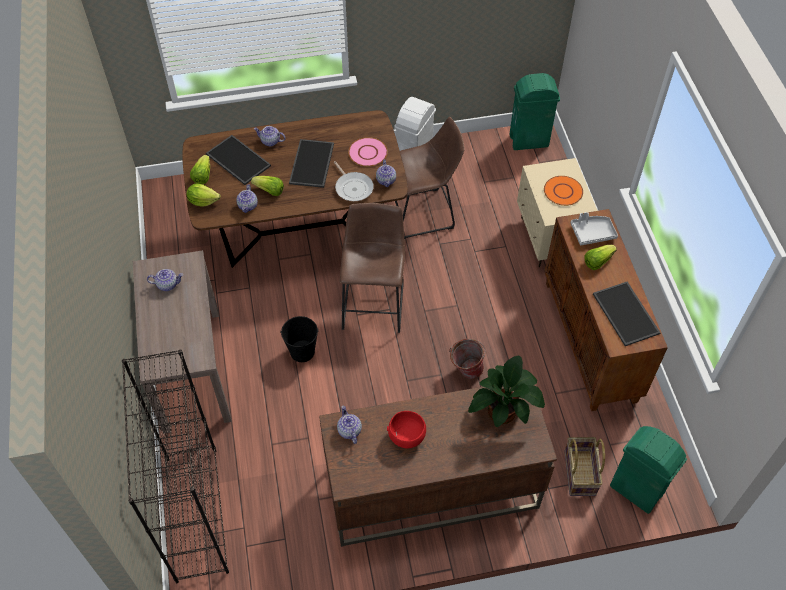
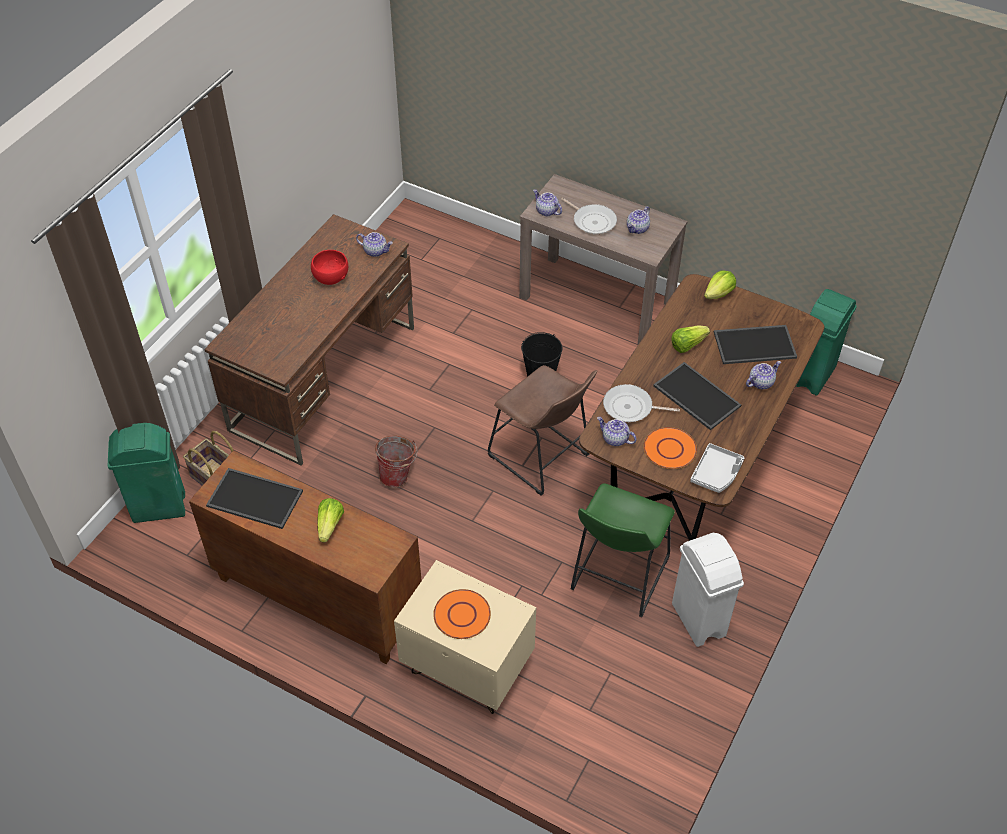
camera: 130 degrees right, 5 degrees down
black bookcase [122,349,229,583] -> none
lettuce [190,155,210,184] -> none
teapot [236,184,258,213] -> teapot moved to [533,189,562,216]
pink plate [348,137,388,166] -> orange plate [644,427,697,469]
brown stool [395,117,465,239] -> green stool [571,483,675,617]
potted plant [468,356,545,427] -> none
green trash can [509,73,560,150] -> green trash can moved to [796,289,857,395]
grey tray [571,212,618,245] -> grey tray moved to [690,443,744,493]
none -> frying pan [561,198,617,234]

